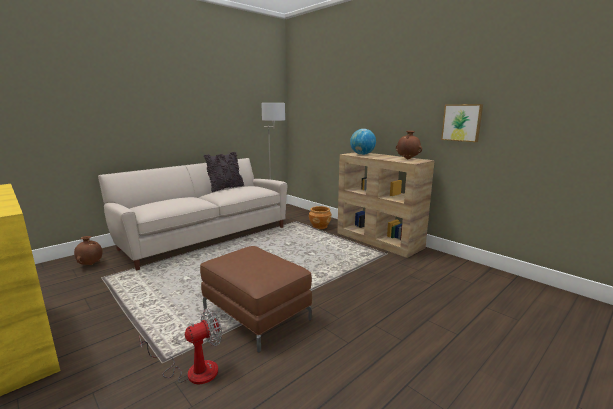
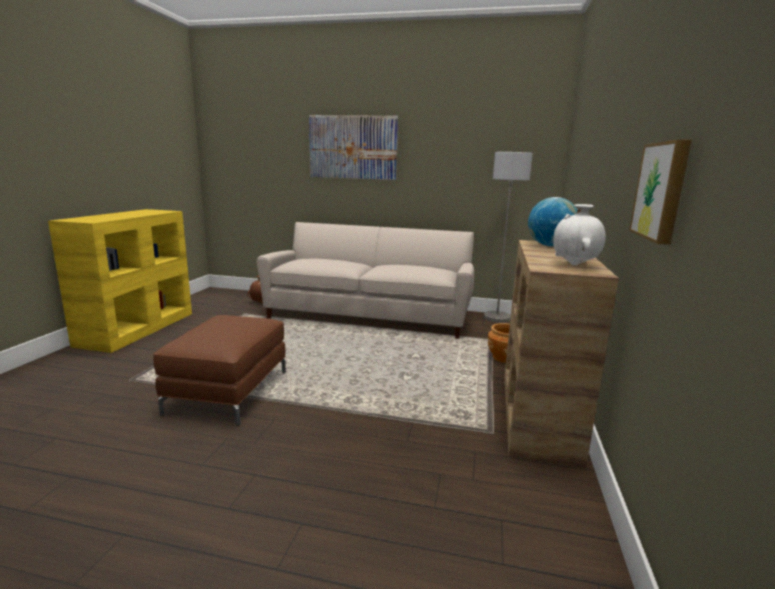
camera: 55 degrees right, 0 degrees up
fan [139,309,222,384] -> none
black pillow [203,152,244,192] -> none
brown vase [396,131,422,159] -> white vase [553,204,606,265]
none -> picture [309,115,398,180]

